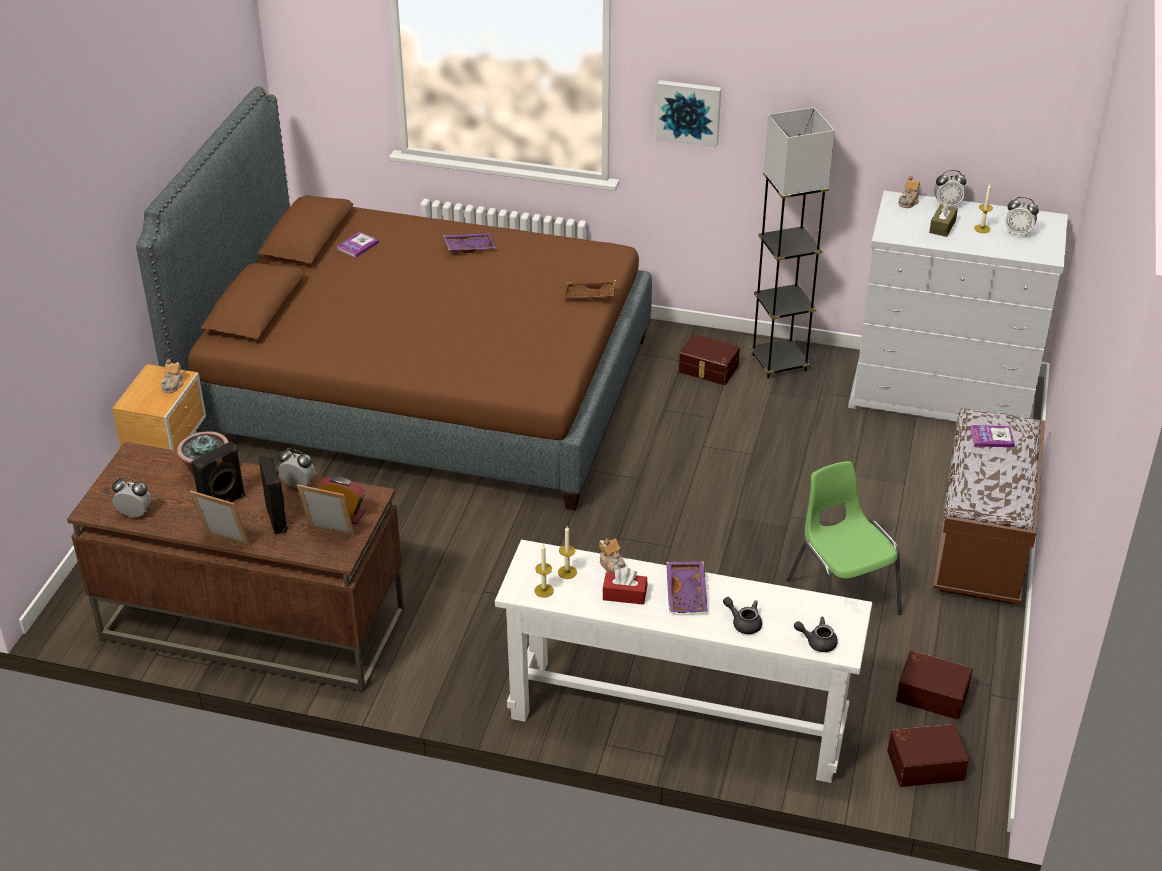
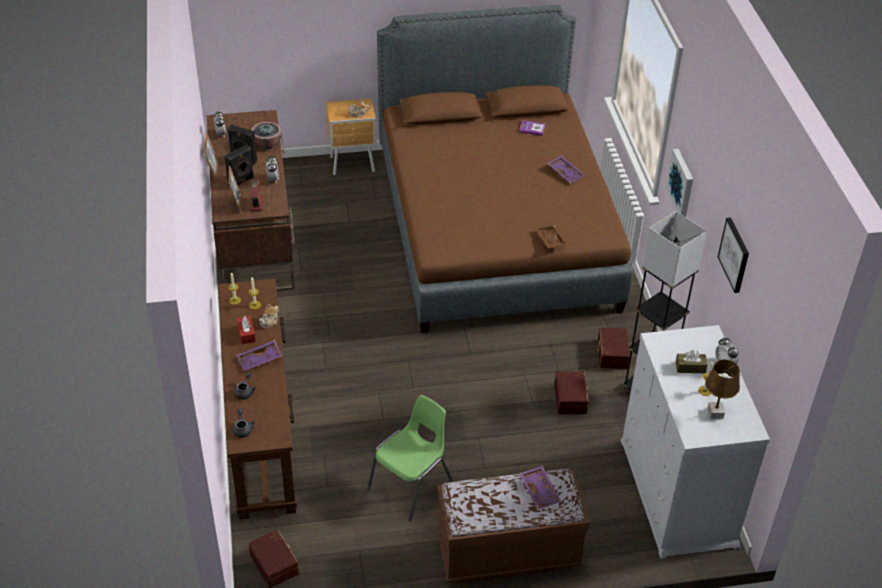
camera: 65 degrees right, 5 degrees up
white console table [495,540,873,783] -> brown console table [218,279,297,520]
brown storage box [896,651,973,720] -> brown storage box moved to [554,372,589,414]
teapot [898,176,920,208] -> none
book [970,425,1015,447] -> purple tray [519,466,561,510]
alarm clock [1005,197,1039,237] -> brown table lamp [705,360,740,419]
none -> picture [718,217,749,293]

